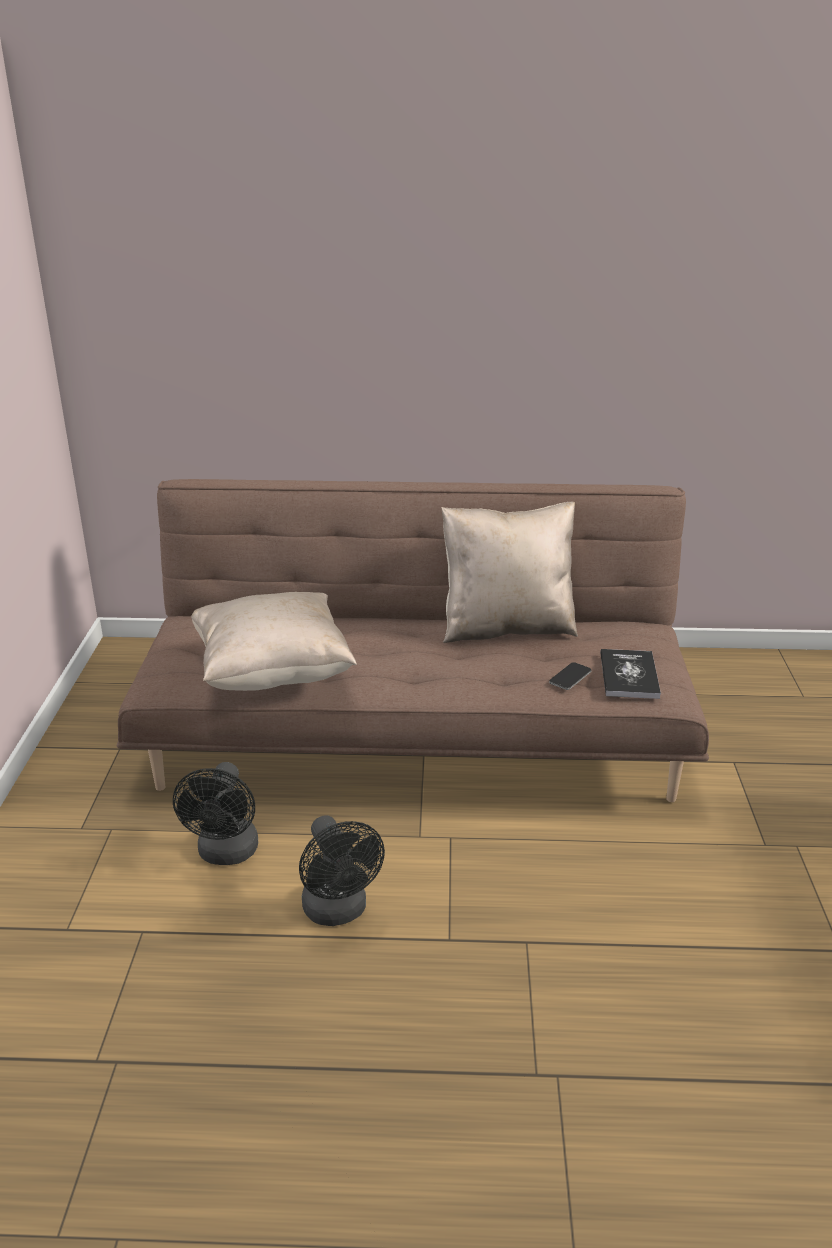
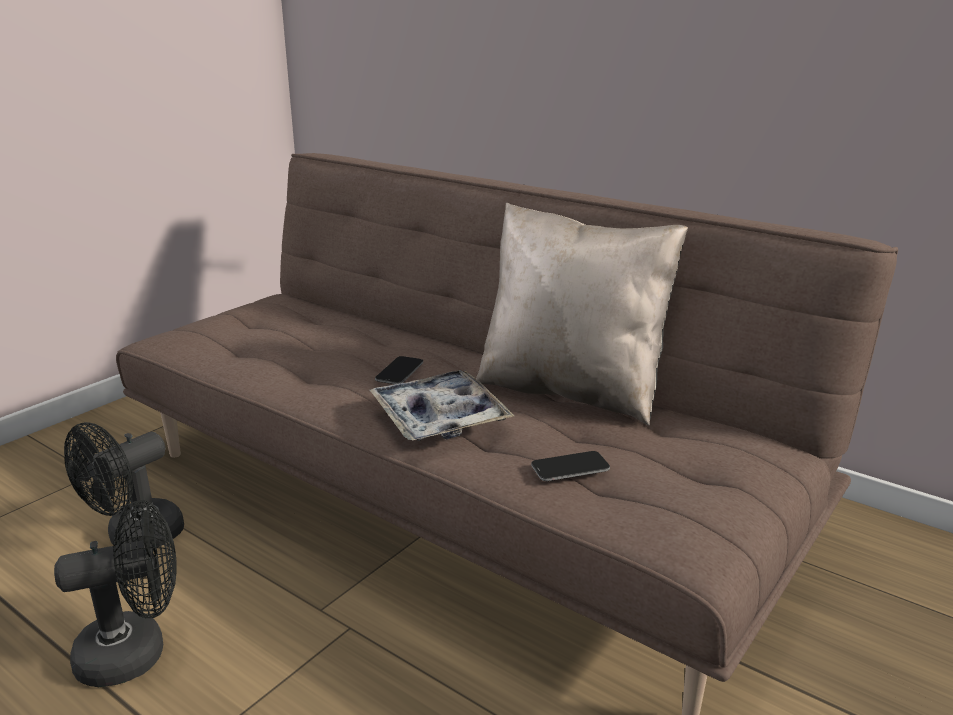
camera: 35 degrees right, 5 degrees down
beige pillow [191,592,357,691] -> none
black fan [299,815,385,926] -> black fan turned 120 degrees counterclockwise [54,500,176,687]
book [600,649,661,699] -> none
none -> tray [370,370,514,441]
none -> phone [375,356,423,384]

